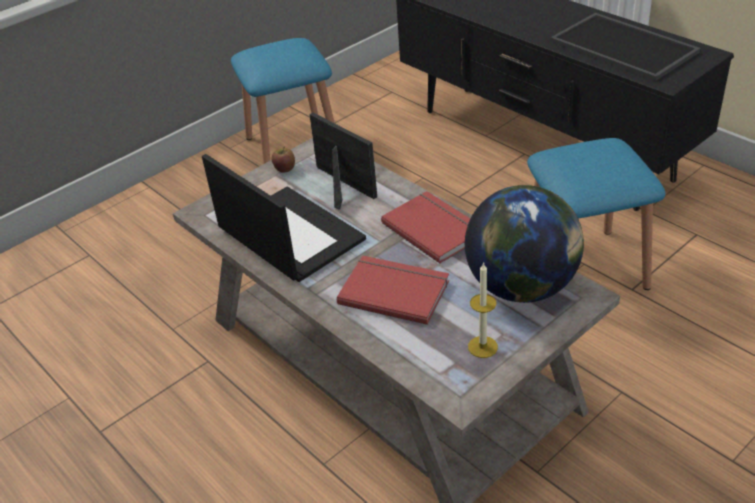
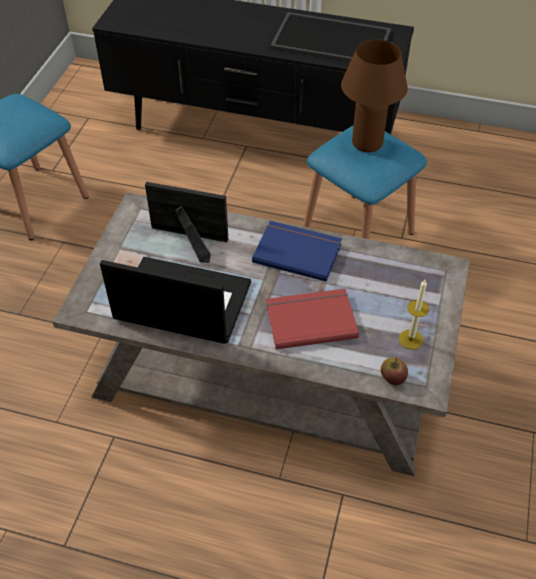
camera: 35 degrees left, 10 degrees up
apple [272,146,295,173] -> apple moved to [381,357,408,385]
red book [381,191,470,263] -> blue book [252,221,342,282]
globe [465,185,584,303] -> none
none -> brown table lamp [341,40,408,152]

